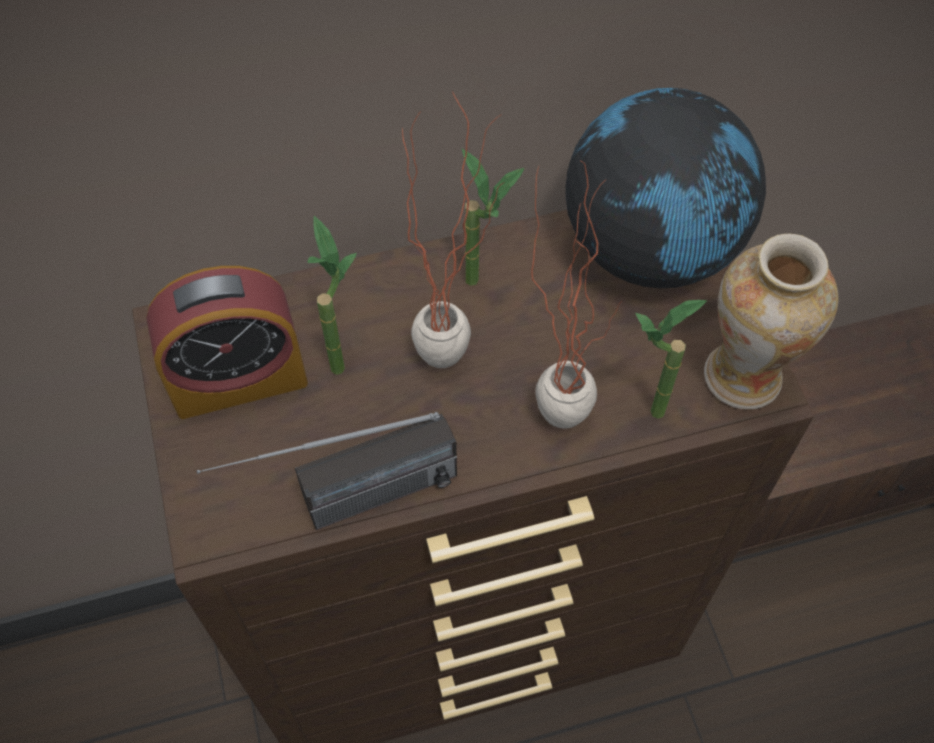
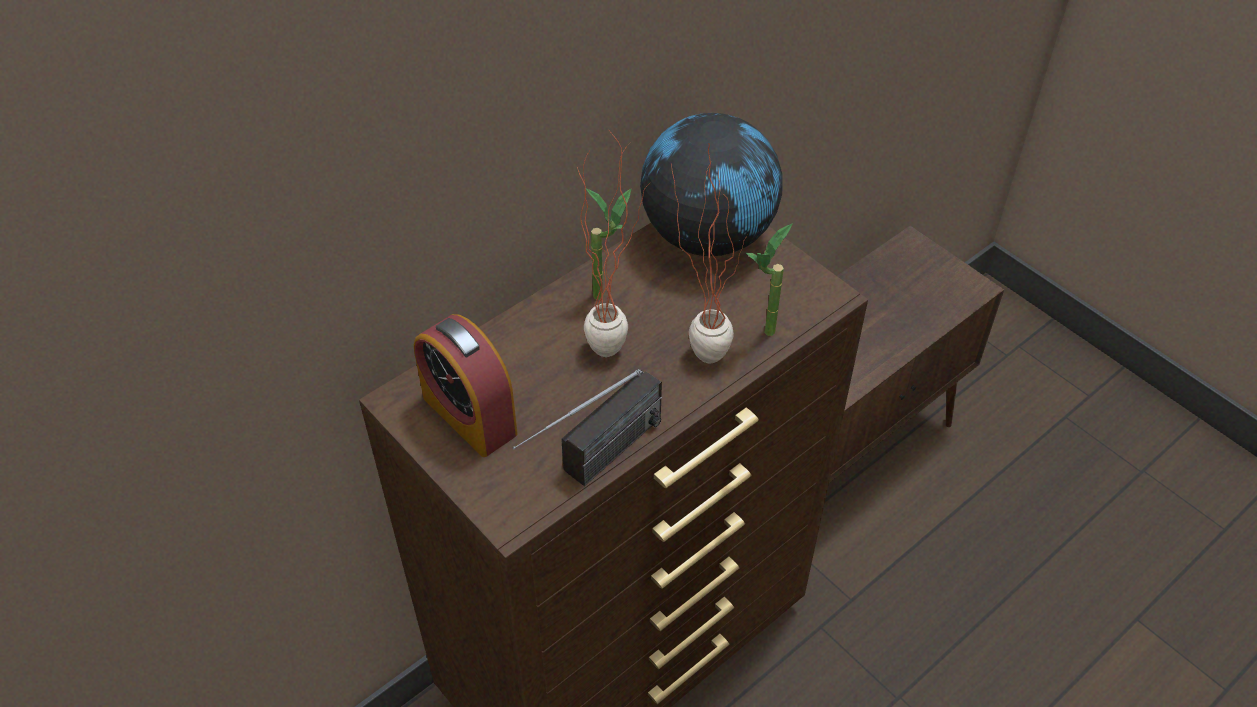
camera: 25 degrees left, 10 degrees down
alarm clock [146,266,308,419] -> alarm clock turned 90 degrees clockwise [414,314,518,457]
potted plant [308,216,357,375] -> none
vase [704,233,839,409] -> none

